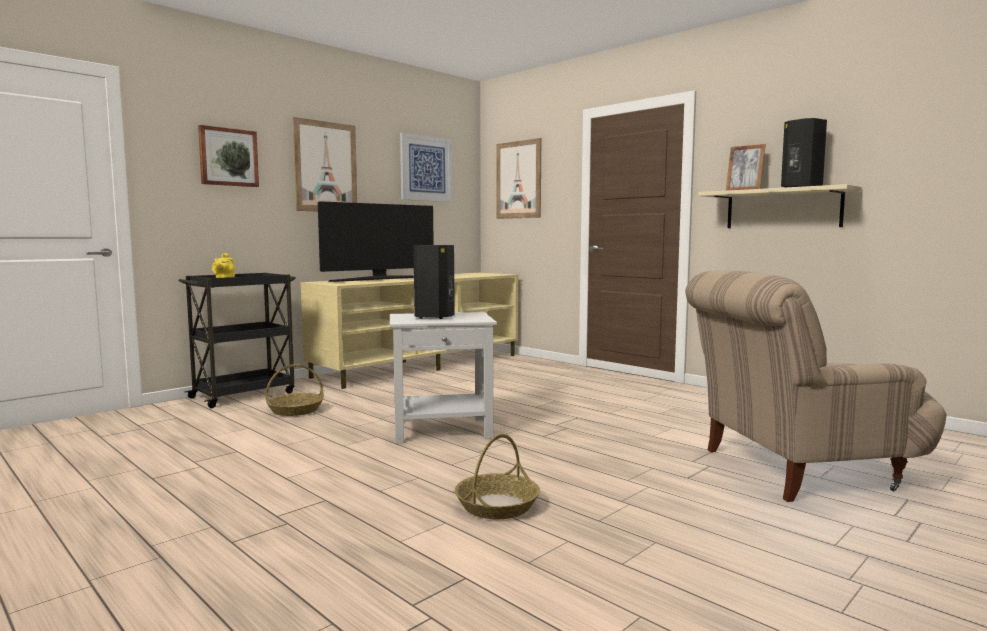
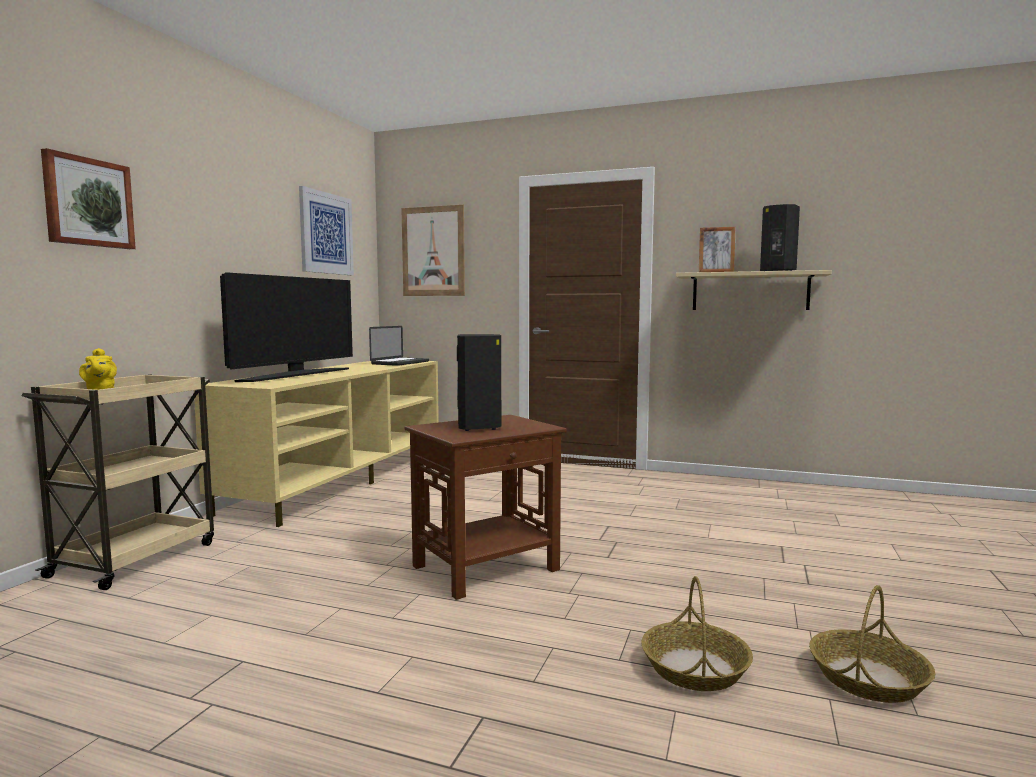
camera: 25 degrees left, 0 degrees up
black cart [178,273,296,408] -> beige cart [21,374,214,590]
basket [266,364,324,416] -> basket moved to [809,585,935,703]
picture [292,117,357,212] -> none
white side table [390,312,497,443] -> brown side table [405,415,567,600]
beige armchair [685,270,947,502] -> none
none -> laptop [369,326,429,366]

